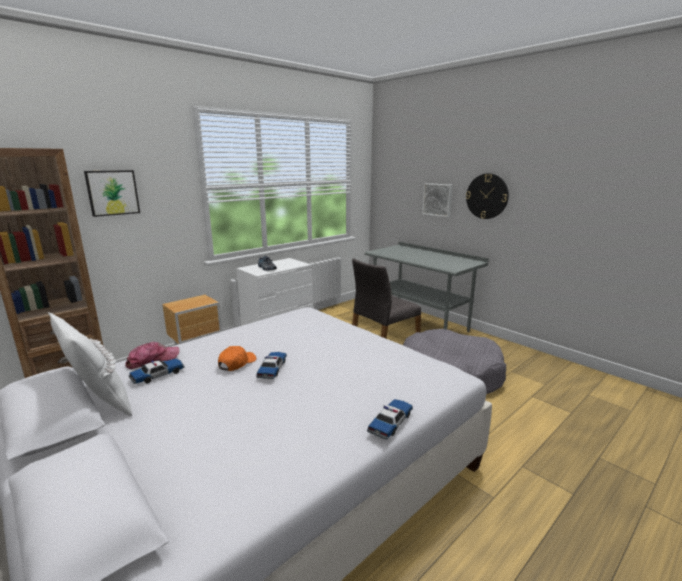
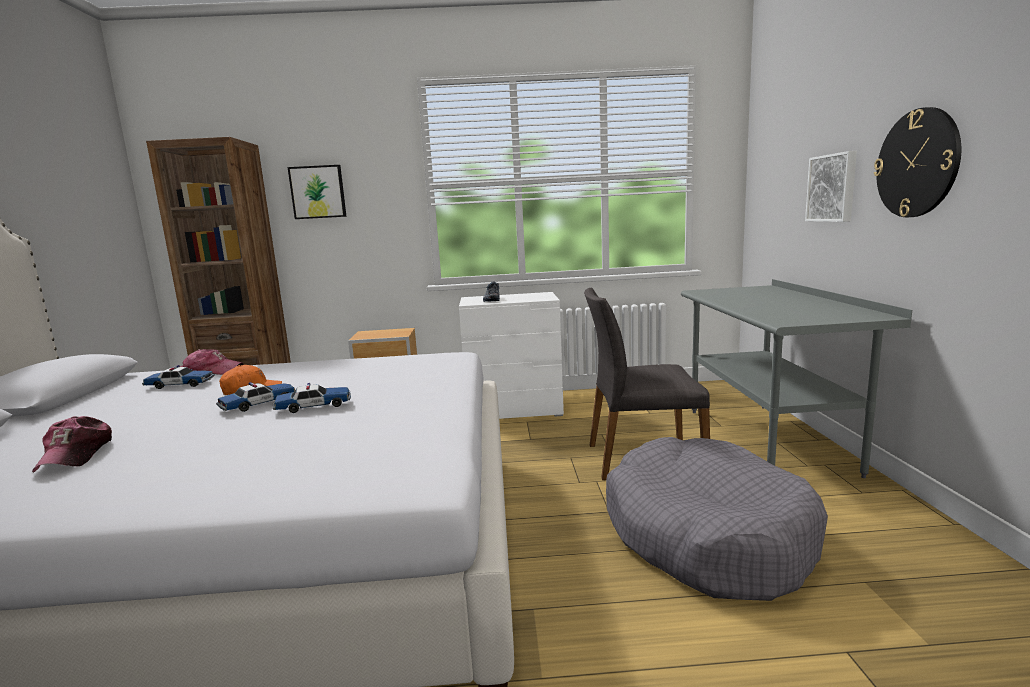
camera: 40 degrees right, 5 degrees down
white pillow [48,312,132,416] -> none
toy car [367,399,413,440] -> toy car moved to [273,383,351,413]
none -> cap [32,416,112,472]

